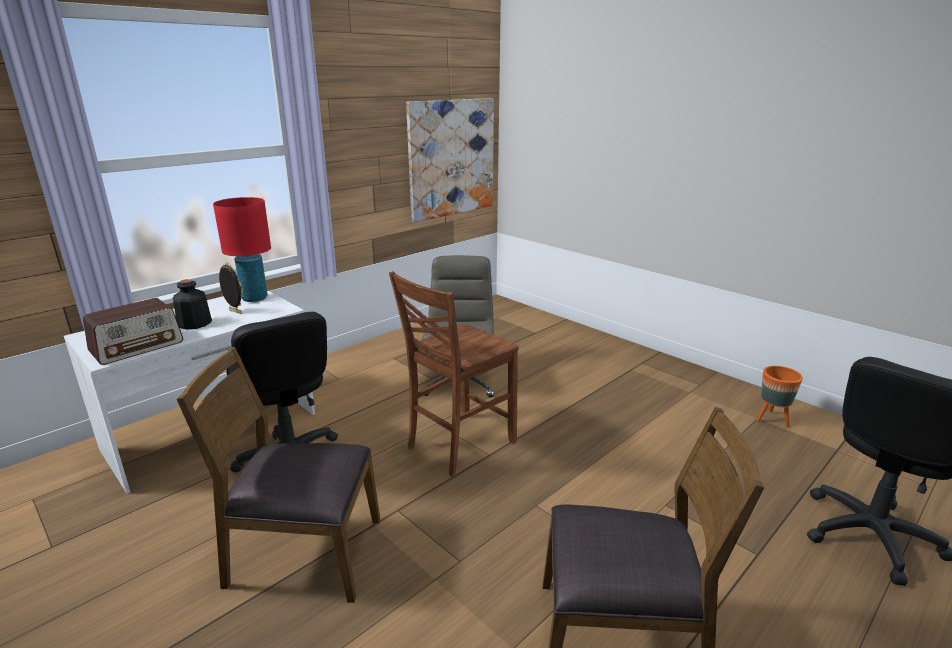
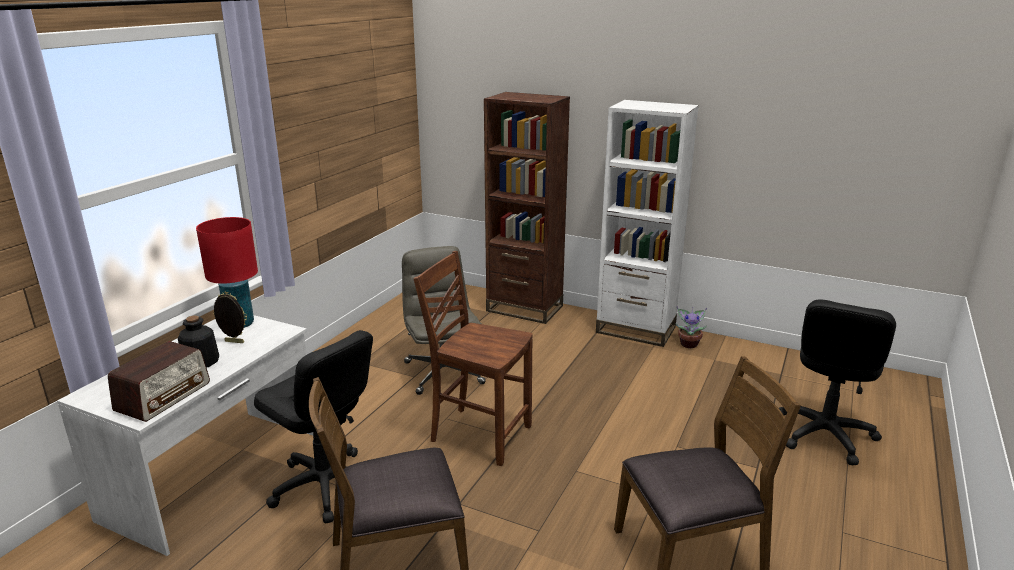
camera: 20 degrees left, 0 degrees up
brown chair [389,271,519,477] -> brown chair turned 90 degrees clockwise [414,251,533,466]
picture [406,98,494,222] -> none
orange planter [756,366,803,427] -> none
none -> brown bookcase [484,92,570,324]
none -> white bookcase [596,100,699,347]
none -> potted plant [675,306,707,348]

